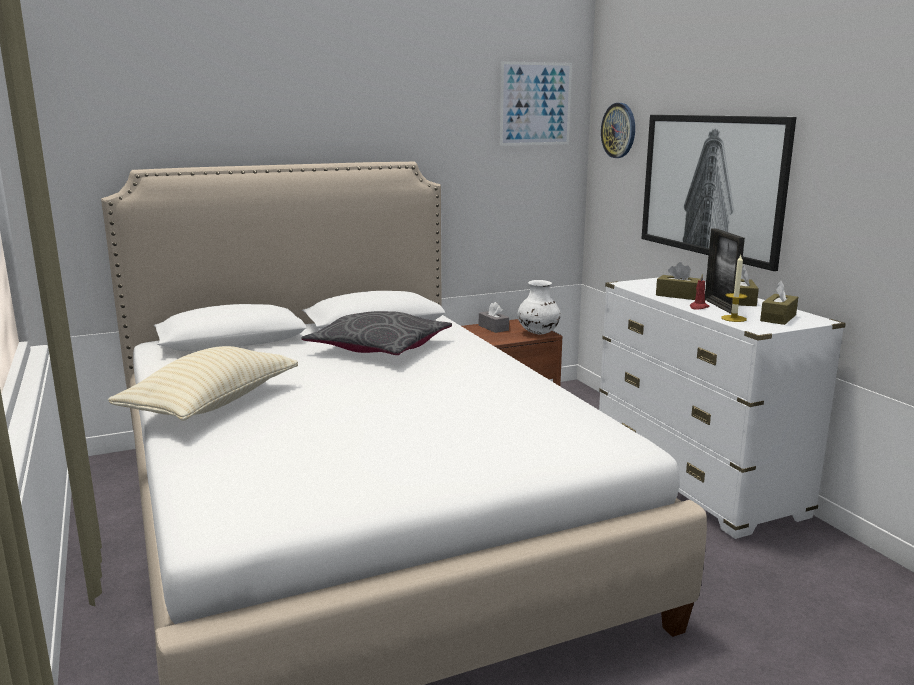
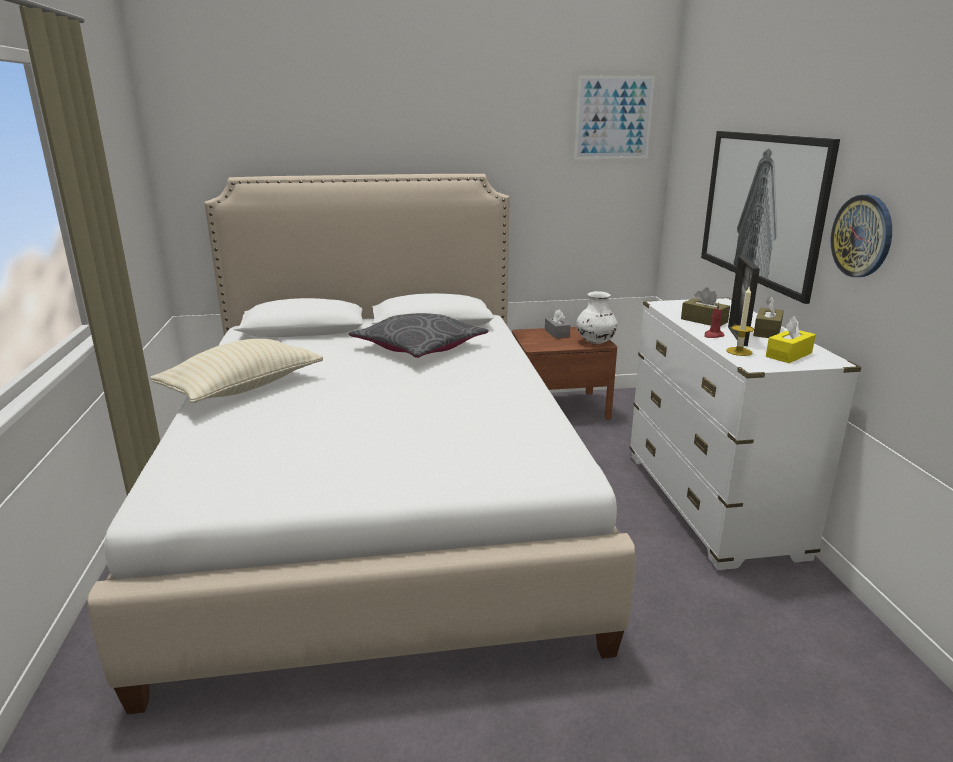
camera: 15 degrees right, 5 degrees up
wall clock [601,103,635,158] -> wall clock moved to [831,195,892,277]
brown tissue box [760,281,798,325] -> yellow tissue box [766,316,816,363]

